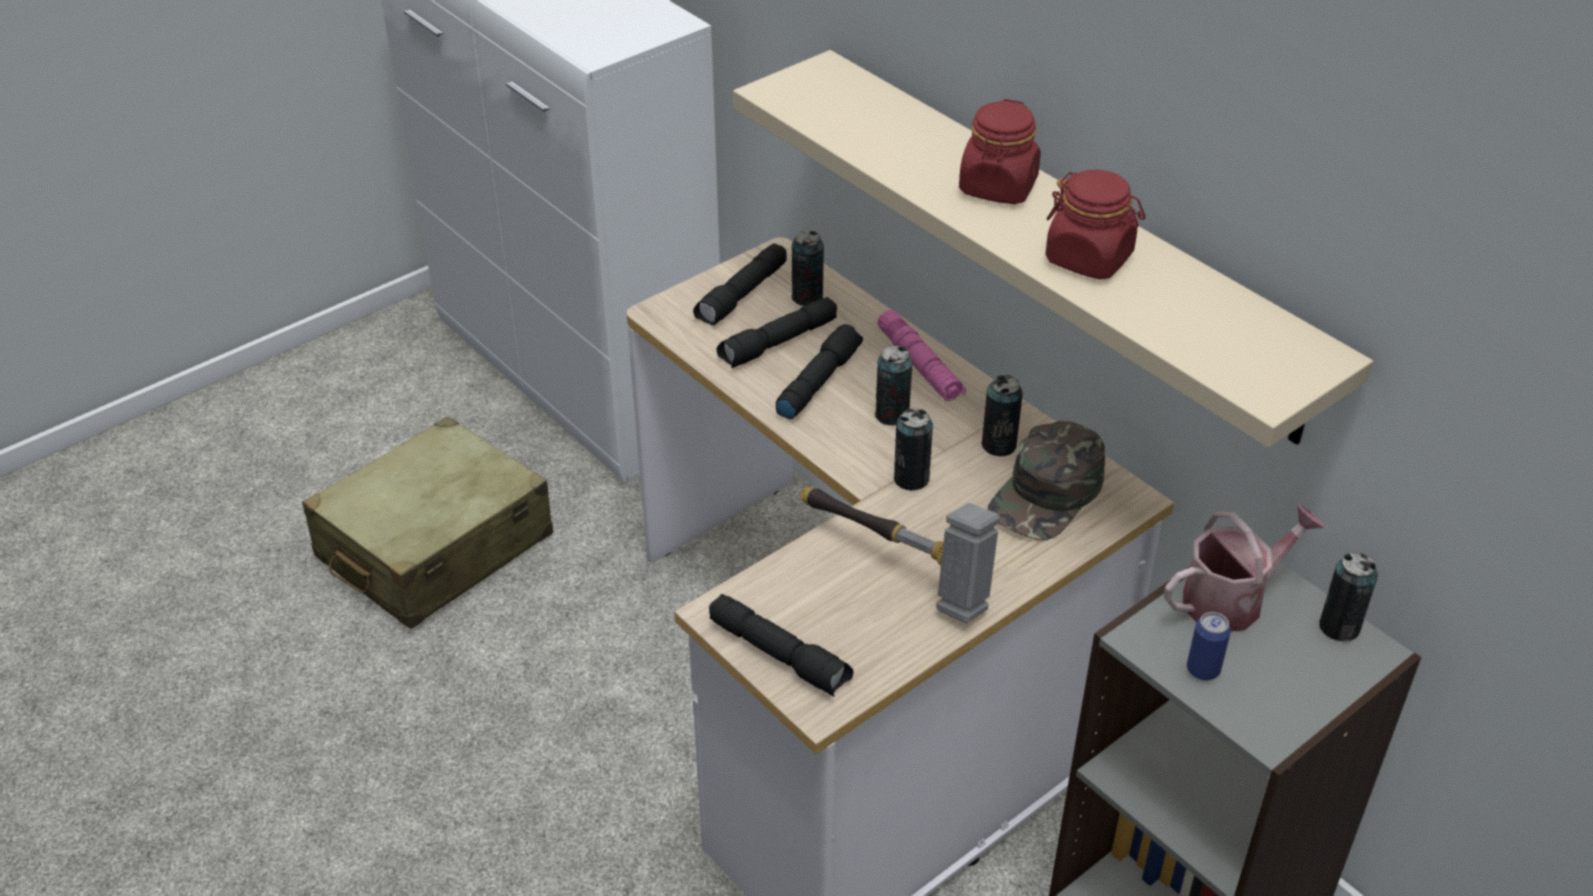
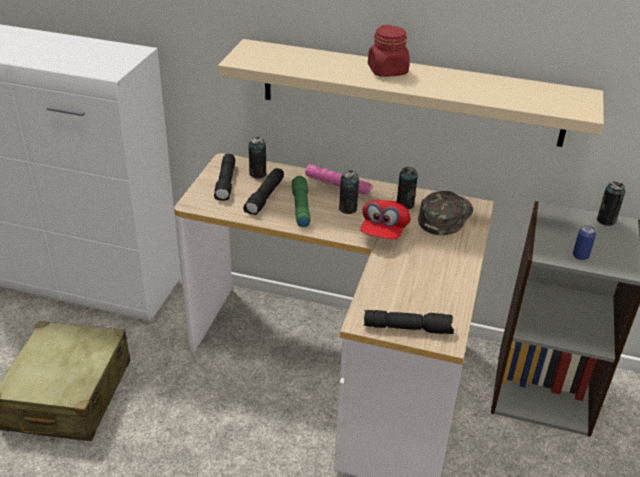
camera: 35 degrees left, 5 degrees down
black flashlight [776,324,863,419] -> green flashlight [292,176,310,227]
hammer [801,487,1000,623] -> none
can [894,408,933,491] -> red cap [360,200,411,239]
green cap [988,420,1105,540] -> green cap turned 150 degrees counterclockwise [418,191,473,235]
red jar [1045,169,1146,279] -> none
watering can [1164,505,1325,632] -> none

